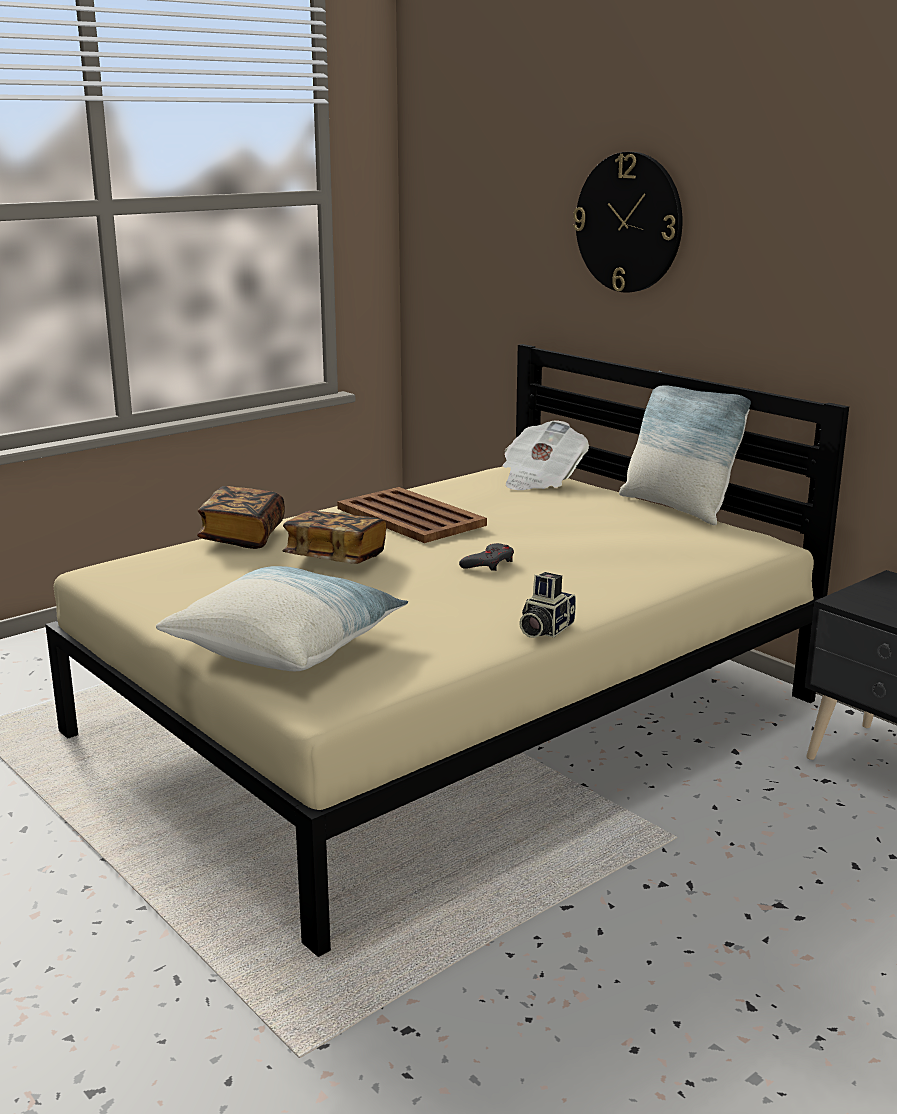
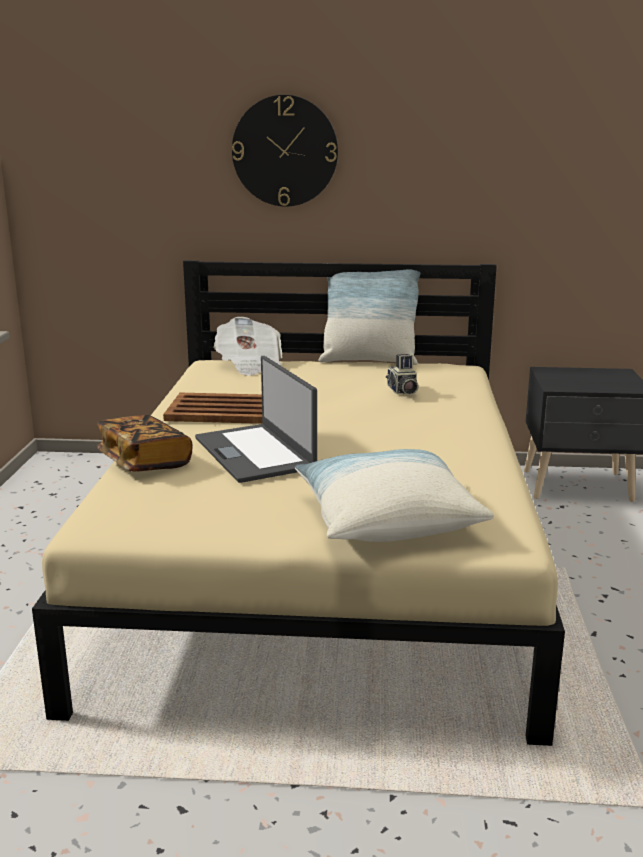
camera: 45 degrees left, 0 degrees up
book [283,511,386,564] -> laptop [195,356,317,483]
grey game controller [459,543,514,571] -> none
camera [519,572,576,638] -> camera moved to [386,354,419,395]

